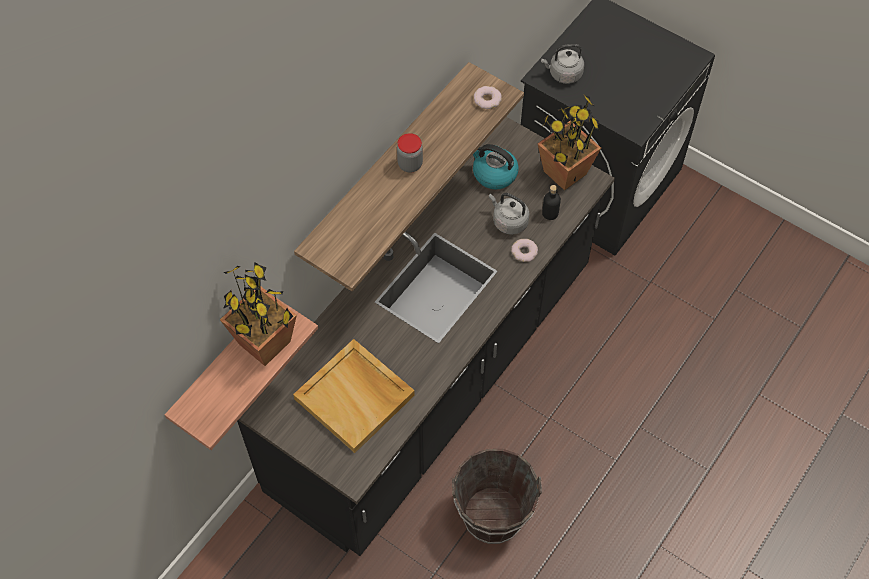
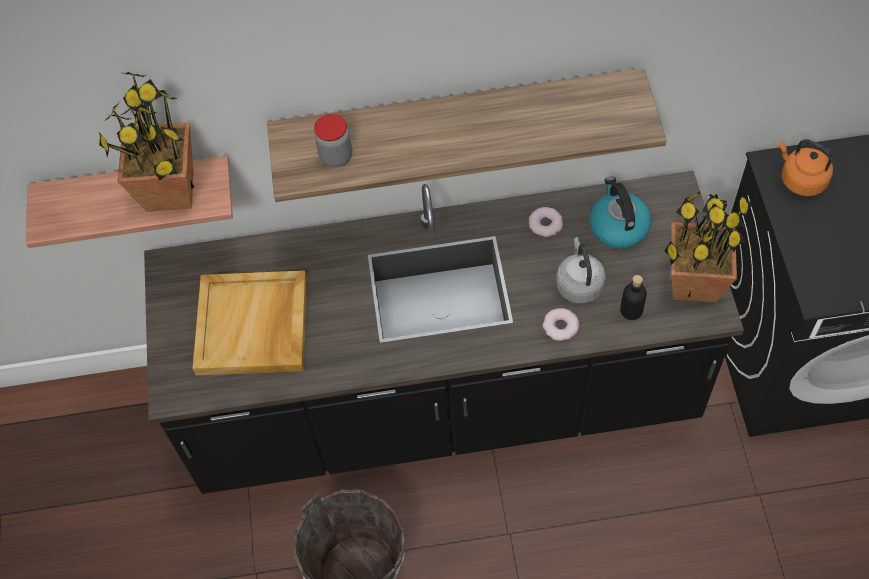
camera: 50 degrees right, 0 degrees up
jar [397,133,423,173] -> jar moved to [314,114,352,167]
donut [474,86,502,109] -> donut moved to [529,207,563,237]
grey kettle [541,44,584,84] -> orange kettle [778,139,833,196]

